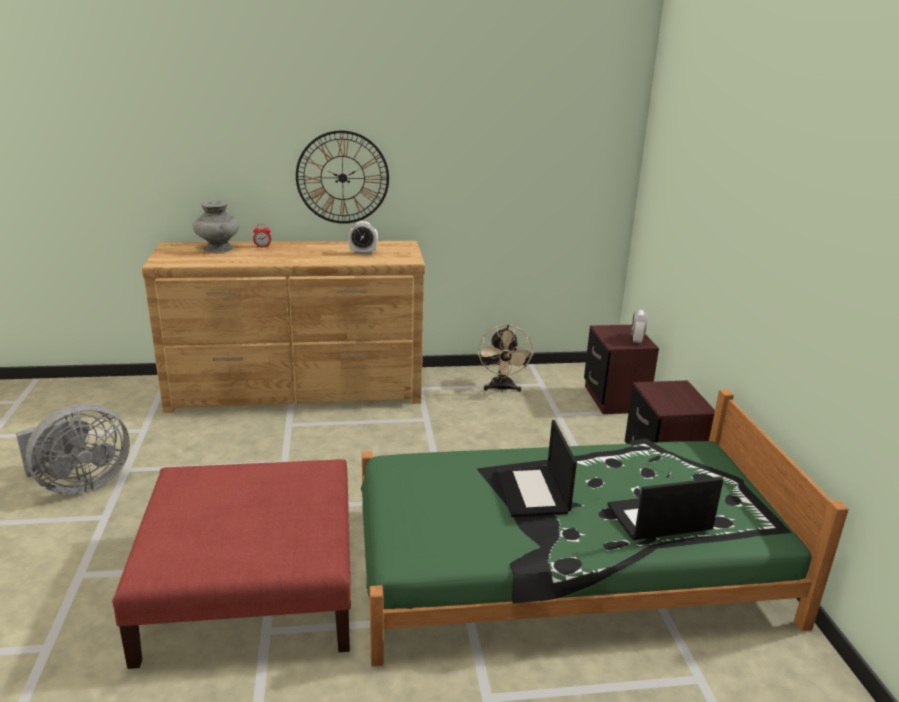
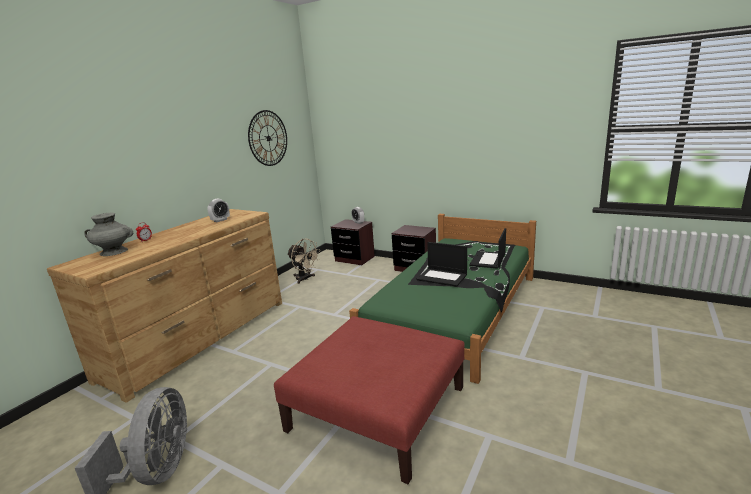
camera: 50 degrees left, 5 degrees down
wall clock [296,130,389,224] -> wall clock moved to [248,110,287,166]

